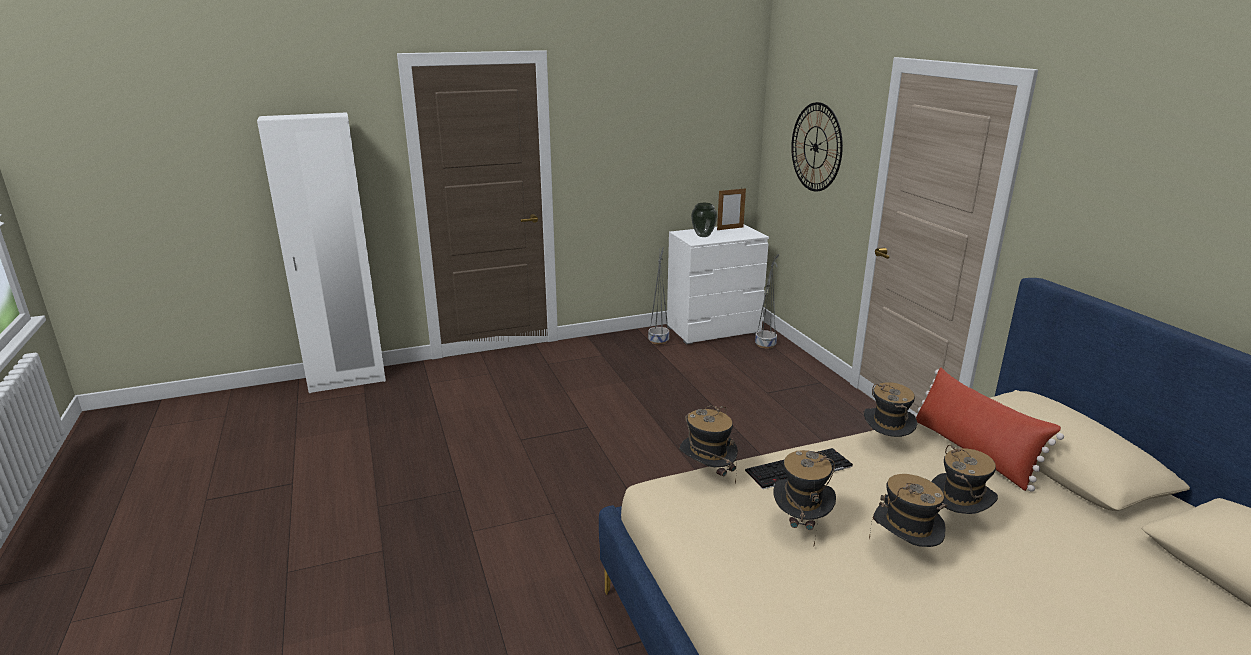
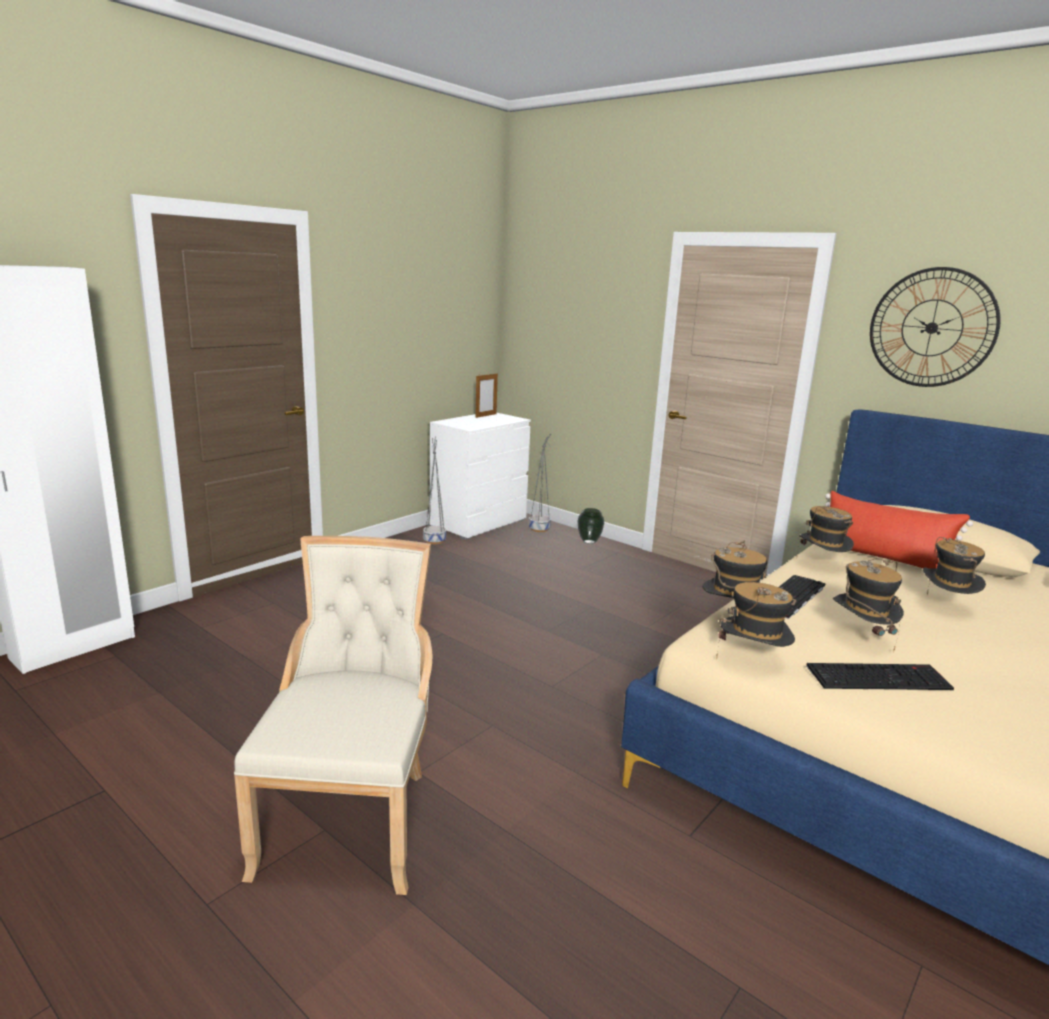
camera: 30 degrees left, 5 degrees down
vase [691,203,717,237] -> vase moved to [577,508,604,544]
wall clock [791,102,843,192] -> wall clock moved to [870,267,1001,387]
hat [869,474,947,547] -> hat moved to [716,582,796,660]
none -> beige chair [234,536,433,895]
none -> keyboard [806,663,954,690]

